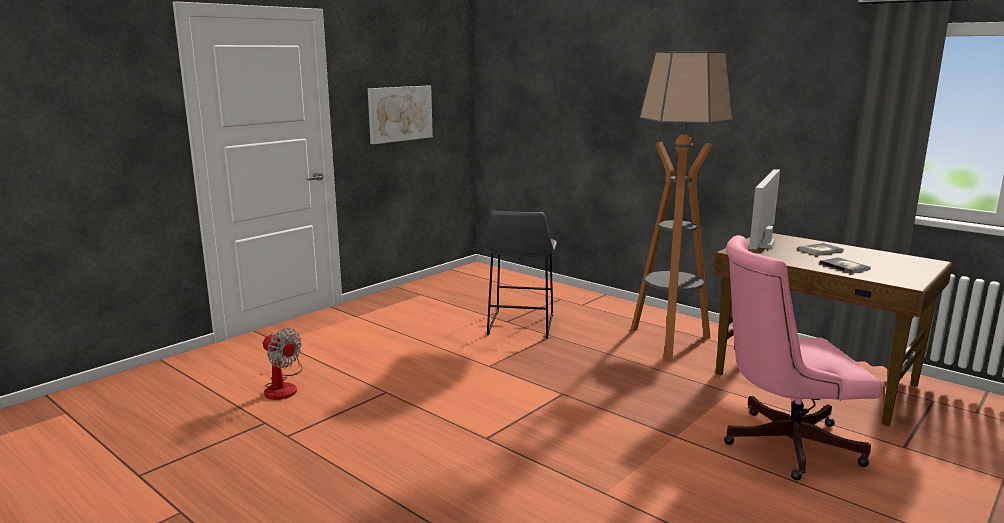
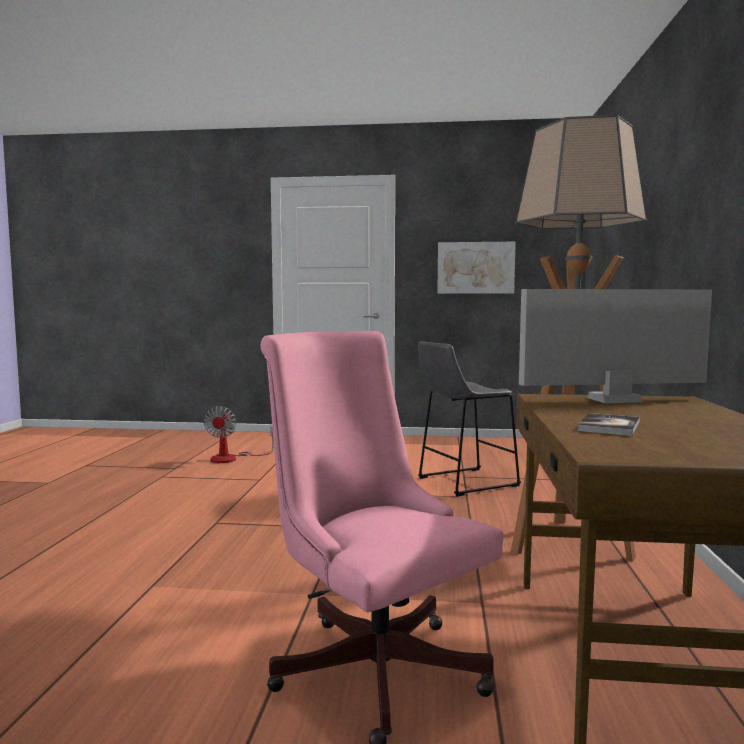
camera: 55 degrees right, 10 degrees down
book [798,243,844,256] -> none

